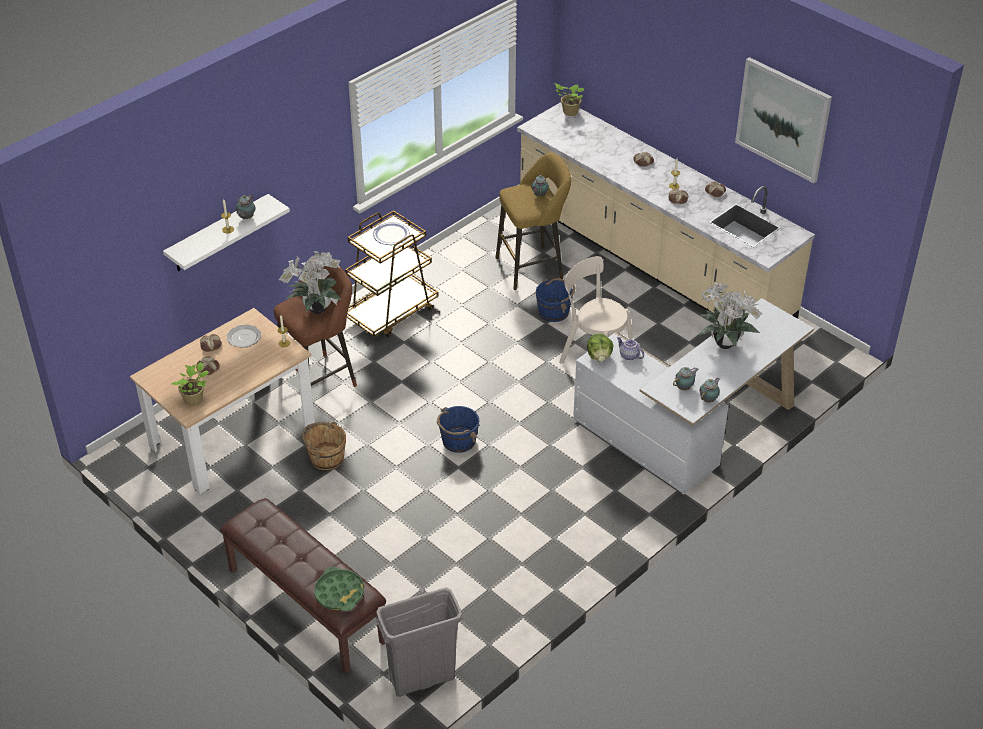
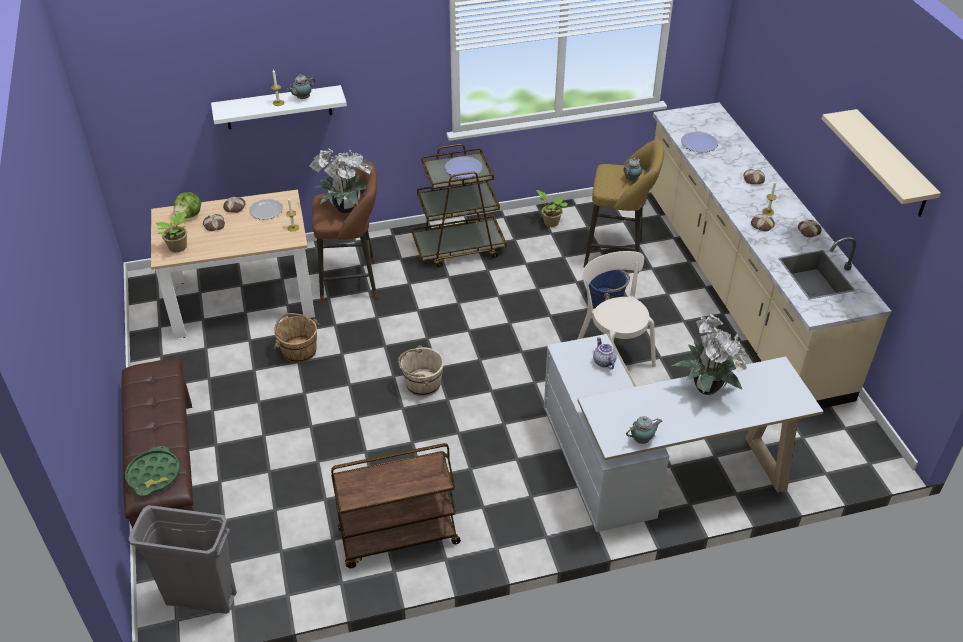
camera: 30 degrees right, 0 degrees up
blue bucket [437,406,479,453] -> beige bucket [398,345,444,396]
potted plant [554,83,584,116] -> potted plant moved to [536,190,568,227]
lettuce [587,334,613,362] -> lettuce moved to [173,192,201,218]
teapot [673,367,699,390] -> none
picture [735,57,832,183] -> beige shelf [822,109,941,217]
none -> brown cart [331,443,461,568]
none -> plate [681,132,718,152]

